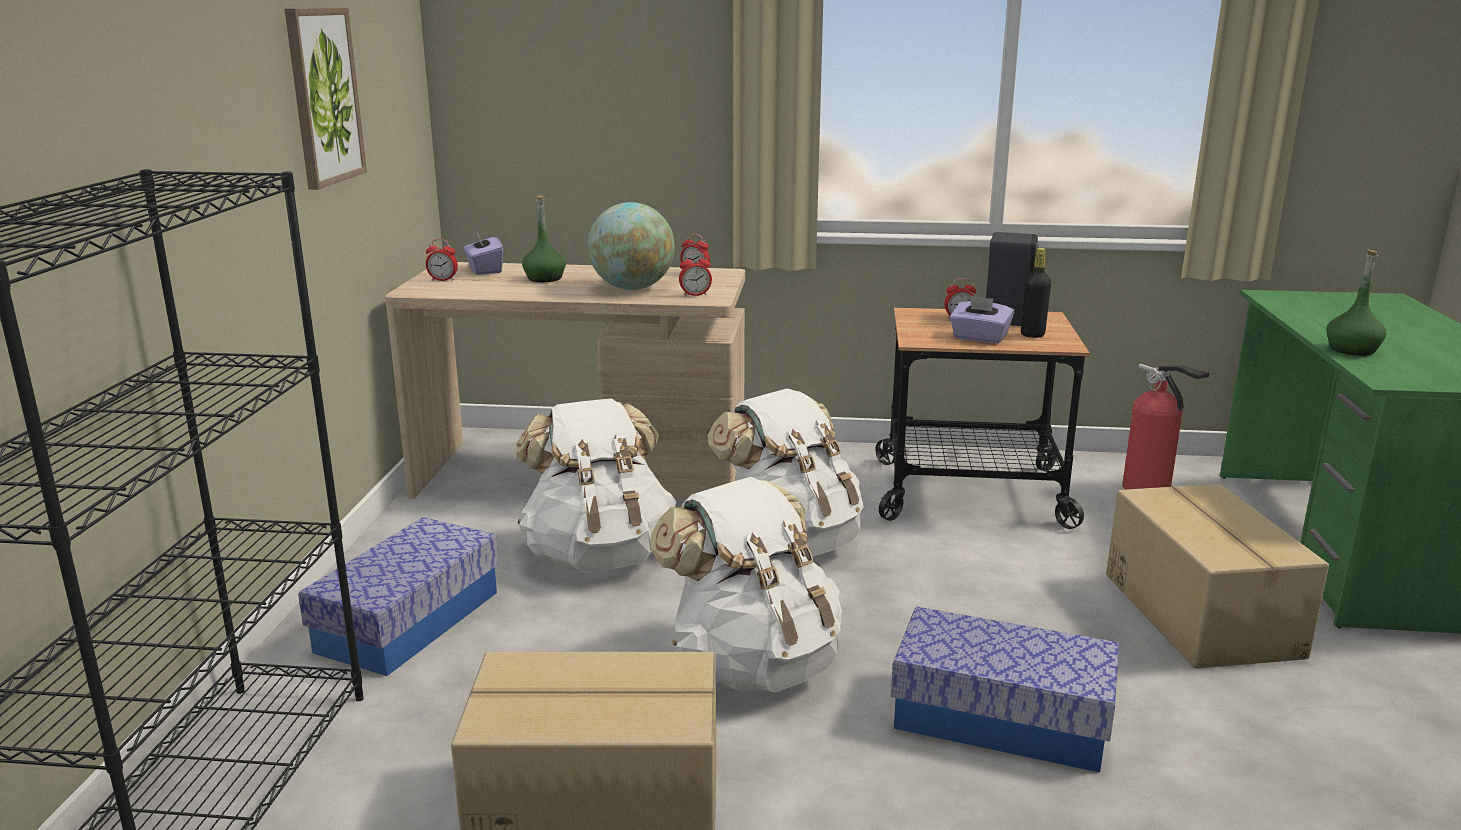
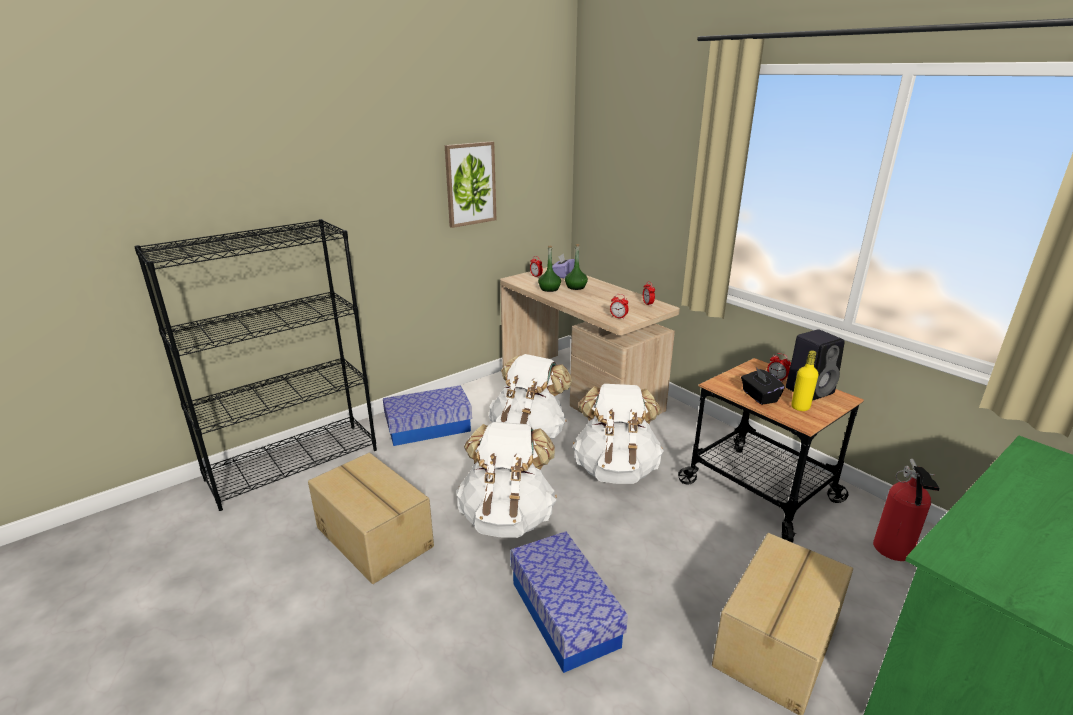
camera: 45 degrees right, 5 degrees up
globe [588,202,675,290] -> none
purple tissue box [950,295,1014,344] -> black tissue box [741,367,785,405]
black bottle [1021,248,1051,338] -> yellow bottle [791,350,818,411]
green bottle [1326,250,1386,356] -> green bottle moved to [538,246,561,292]

